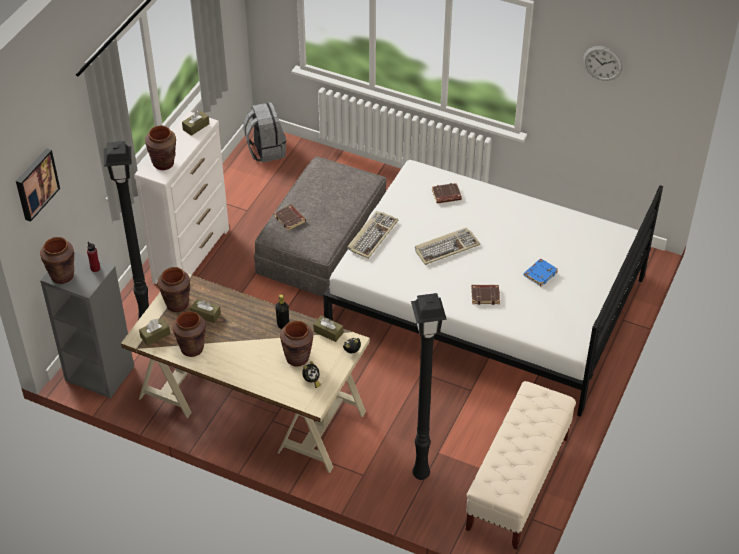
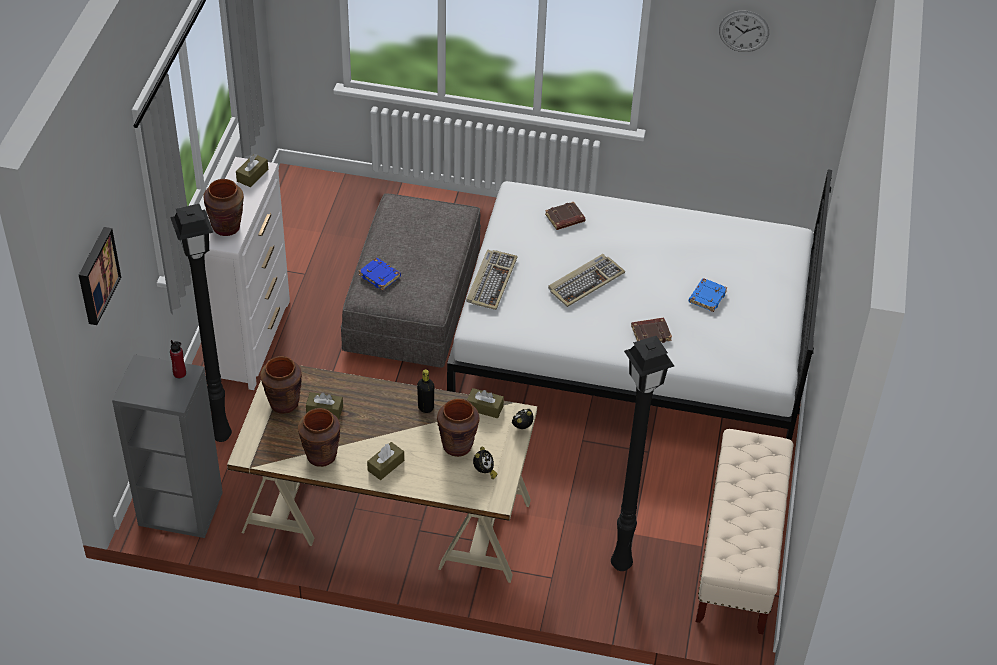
camera: 15 degrees left, 0 degrees up
brown vase [40,237,74,284] -> none
brown tissue box [139,318,170,346] -> brown tissue box moved to [367,442,404,480]
grey backpack [243,102,286,163] -> none
brown book [274,205,306,231] -> blue book [358,258,401,291]

